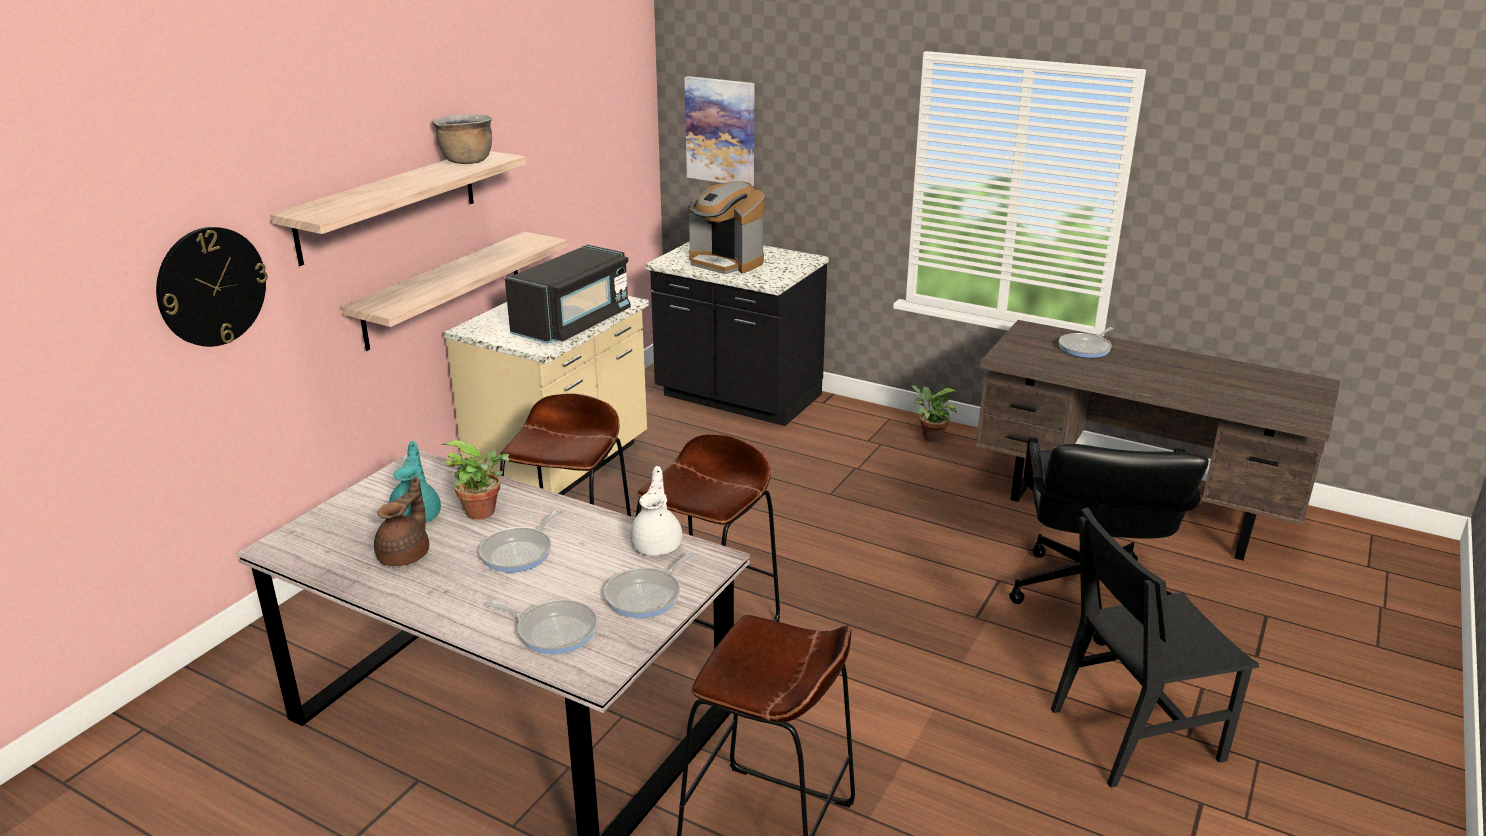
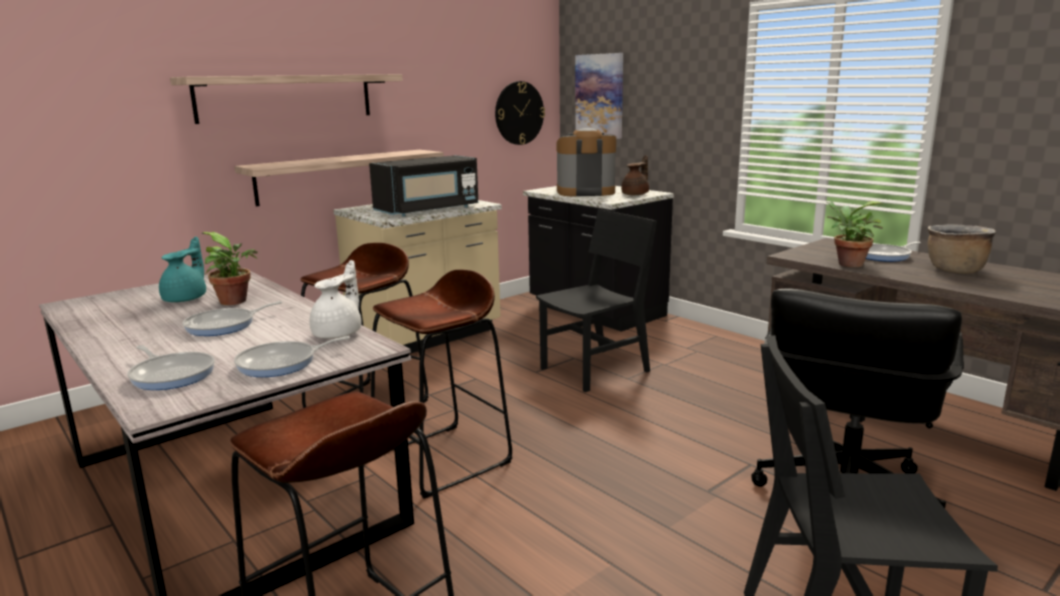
camera: 20 degrees right, 10 degrees down
wall clock [156,227,268,347] -> wall clock moved to [495,81,545,145]
brown teapot [374,476,429,566] -> brown teapot moved to [621,155,649,195]
brown cooking pot [433,114,492,164] -> brown cooking pot moved to [928,224,996,274]
coffee machine [688,181,765,274] -> coffee machine turned 120 degrees clockwise [556,128,616,196]
potted plant [911,385,957,442] -> potted plant moved to [827,201,885,267]
none -> black chair [536,209,657,392]

